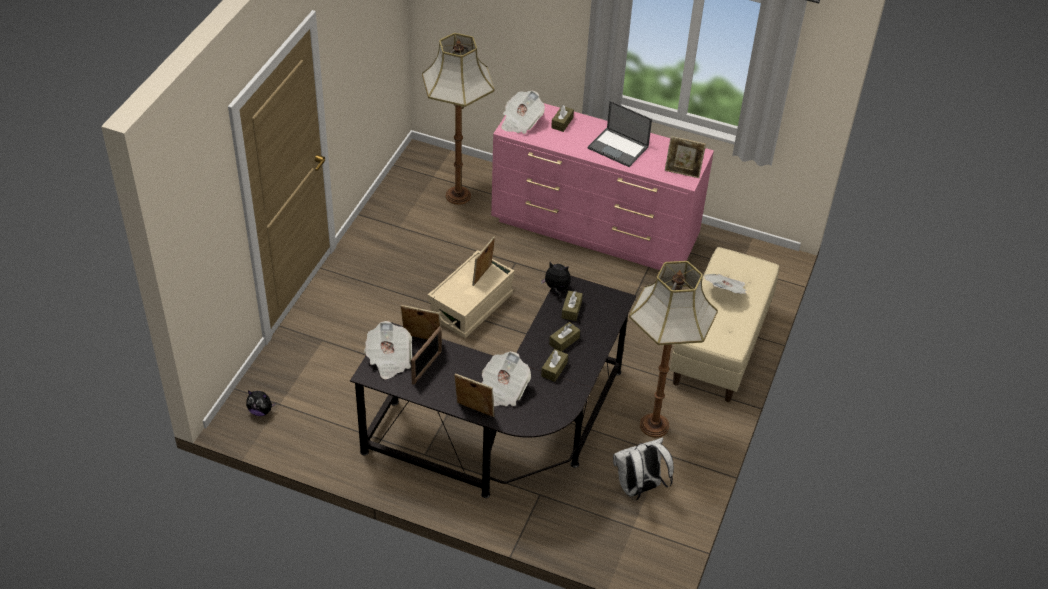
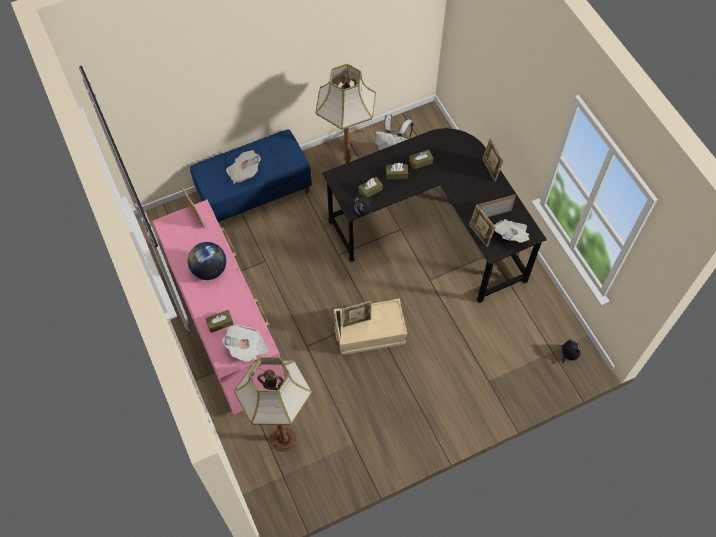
camera: 135 degrees left, 15 degrees up
newspaper [481,351,531,406] -> none
laptop [588,101,652,167] -> globe [188,242,226,280]
beige bench [670,247,779,402] -> blue bench [190,129,312,223]

